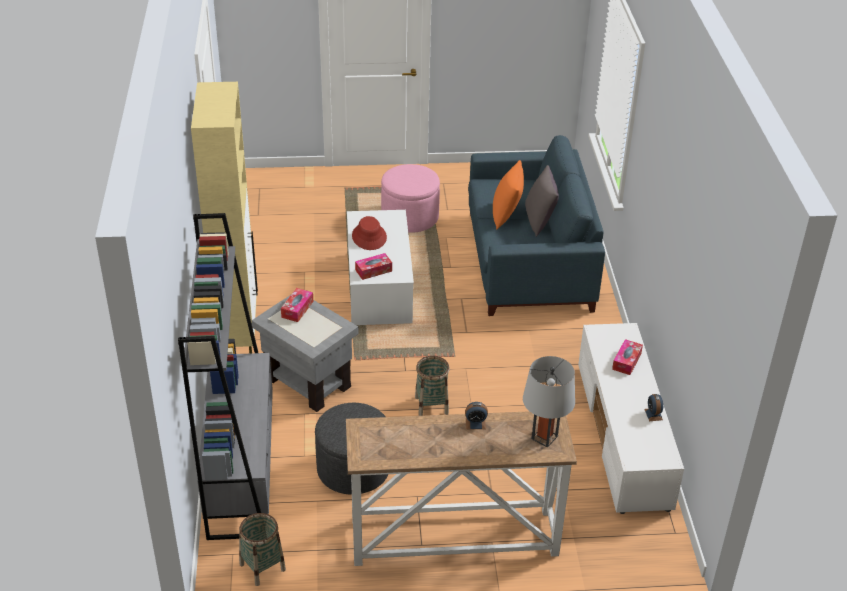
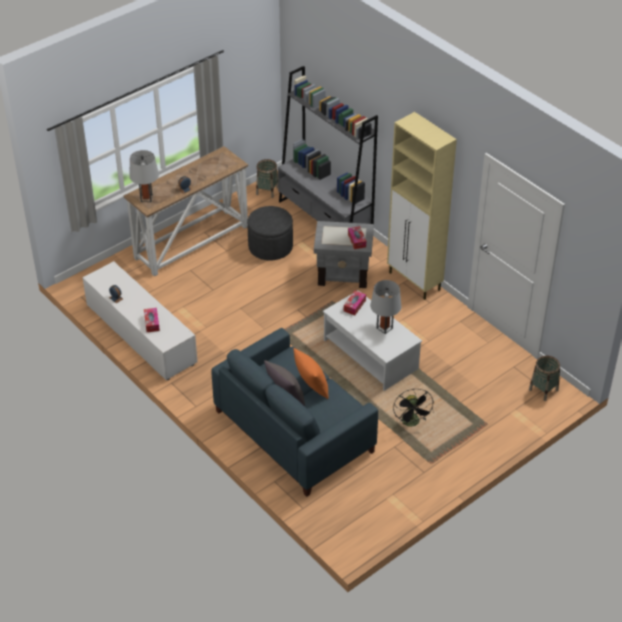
camera: 145 degrees right, 5 degrees up
red hat [352,216,387,250] -> grey table lamp [370,280,401,334]
pink ottoman [381,164,440,233] -> black fan [393,389,434,427]
basket [415,356,450,416] -> basket moved to [529,356,560,401]

